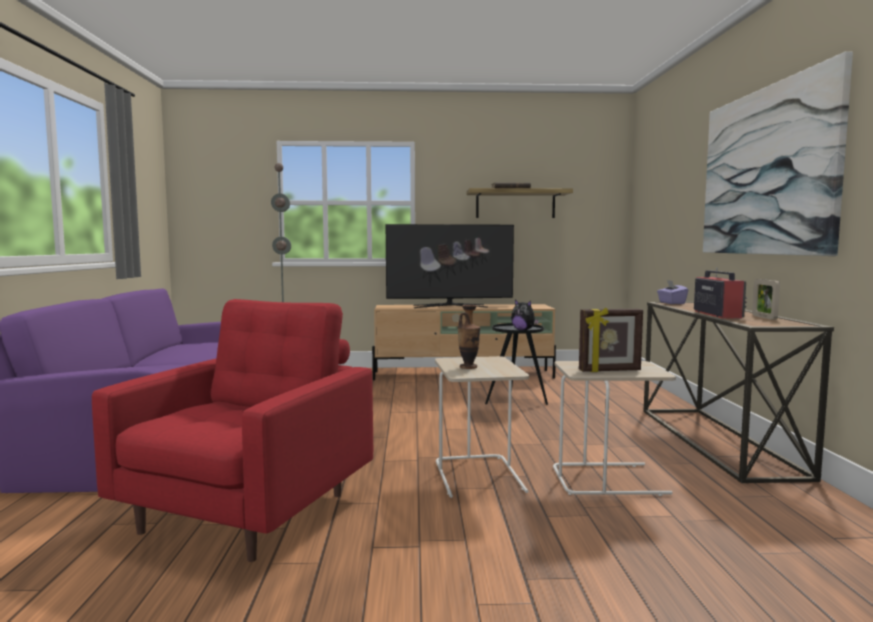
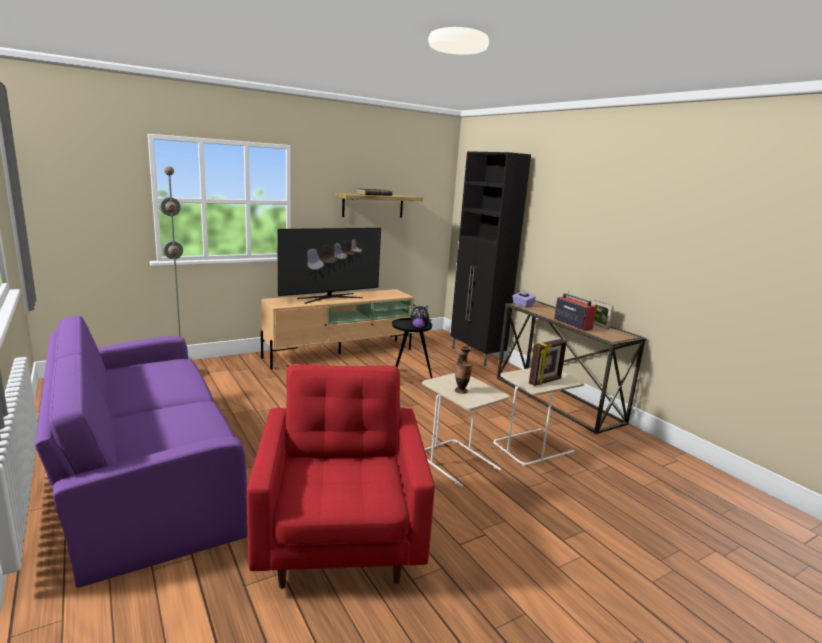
camera: 30 degrees left, 10 degrees up
picture [703,52,853,256] -> none
none -> black cabinet [450,151,531,366]

